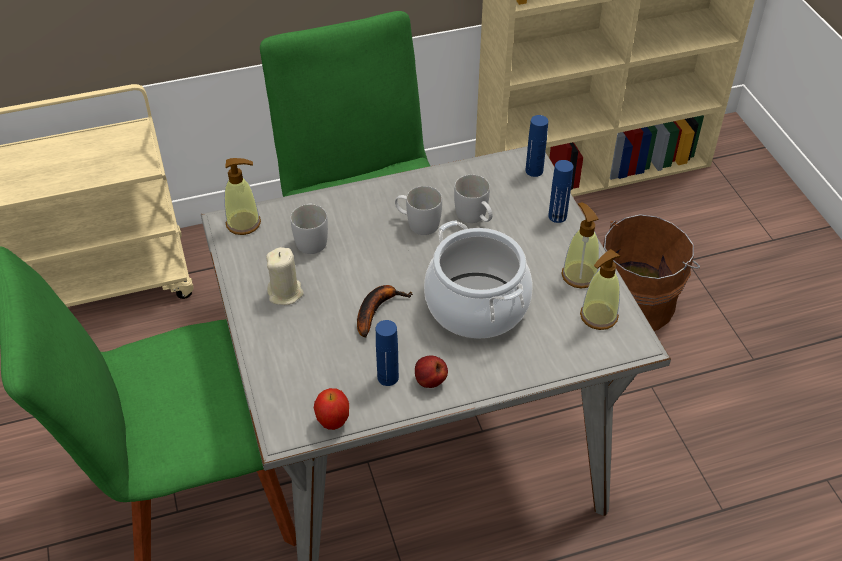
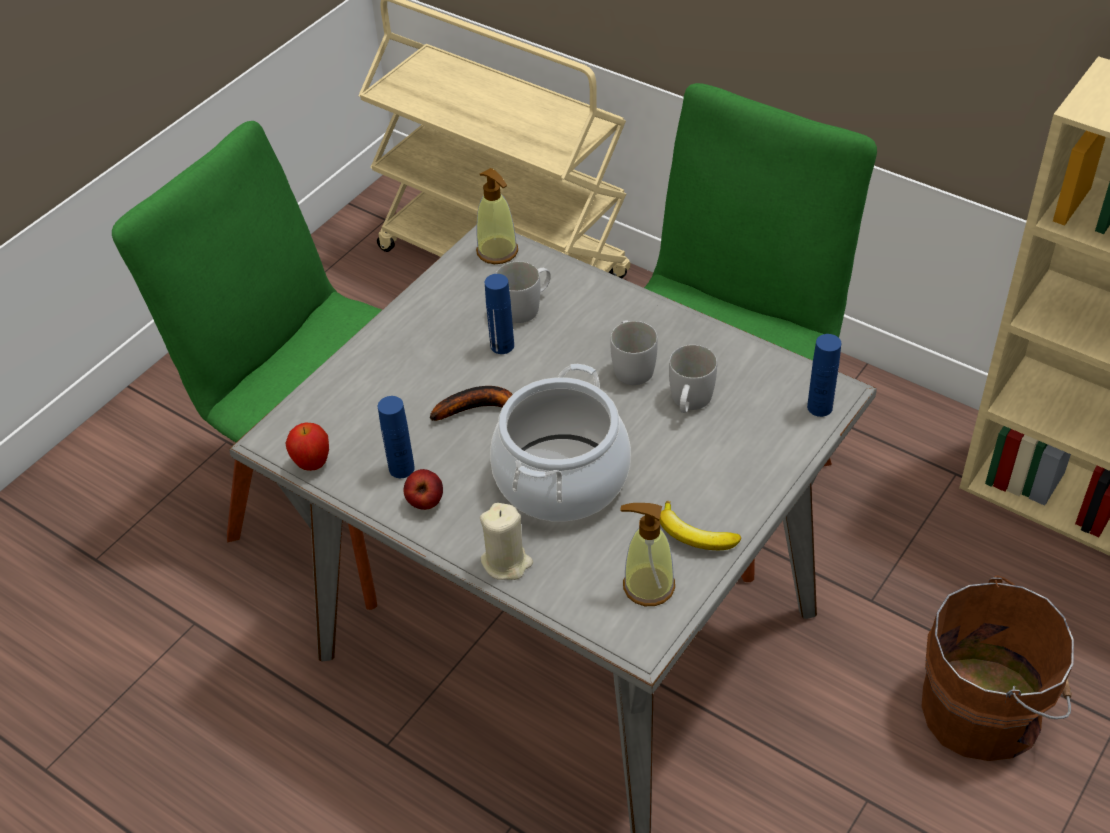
camera: 55 degrees right, 0 degrees up
beige candle [266,247,304,305] -> beige candle moved to [480,503,533,580]
blue bottle [548,160,573,223] -> blue bottle moved to [485,274,514,354]
soap dispenser [562,202,599,289] -> banana [660,501,741,550]

